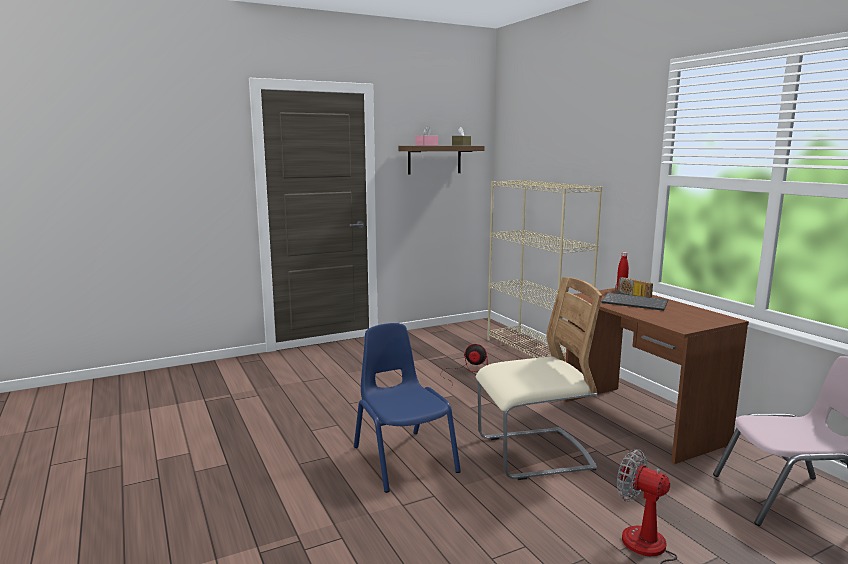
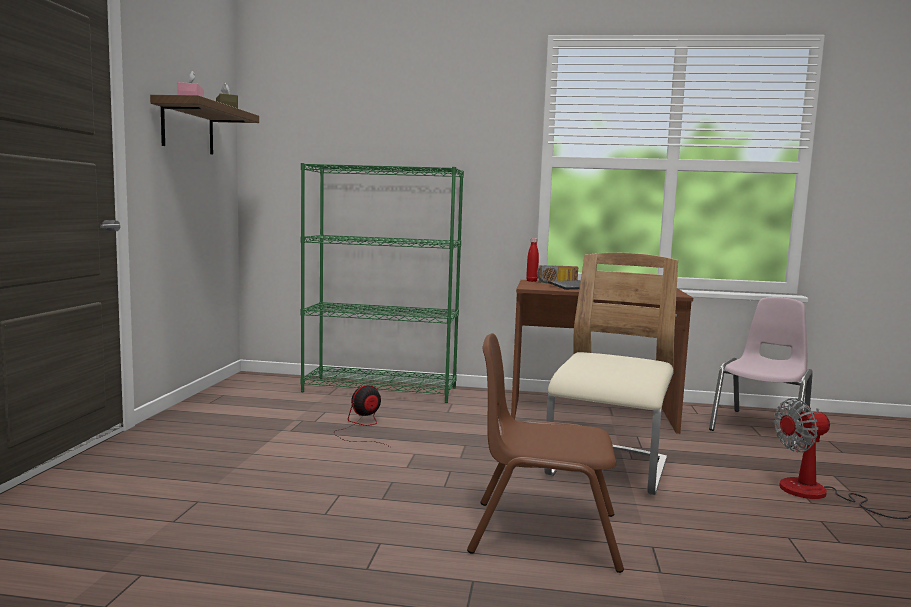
camera: 55 degrees left, 5 degrees down
blue chair [354,323,461,493] -> brown chair [467,333,624,573]
beige bookcase [487,180,602,358] -> green bookcase [300,163,464,403]

